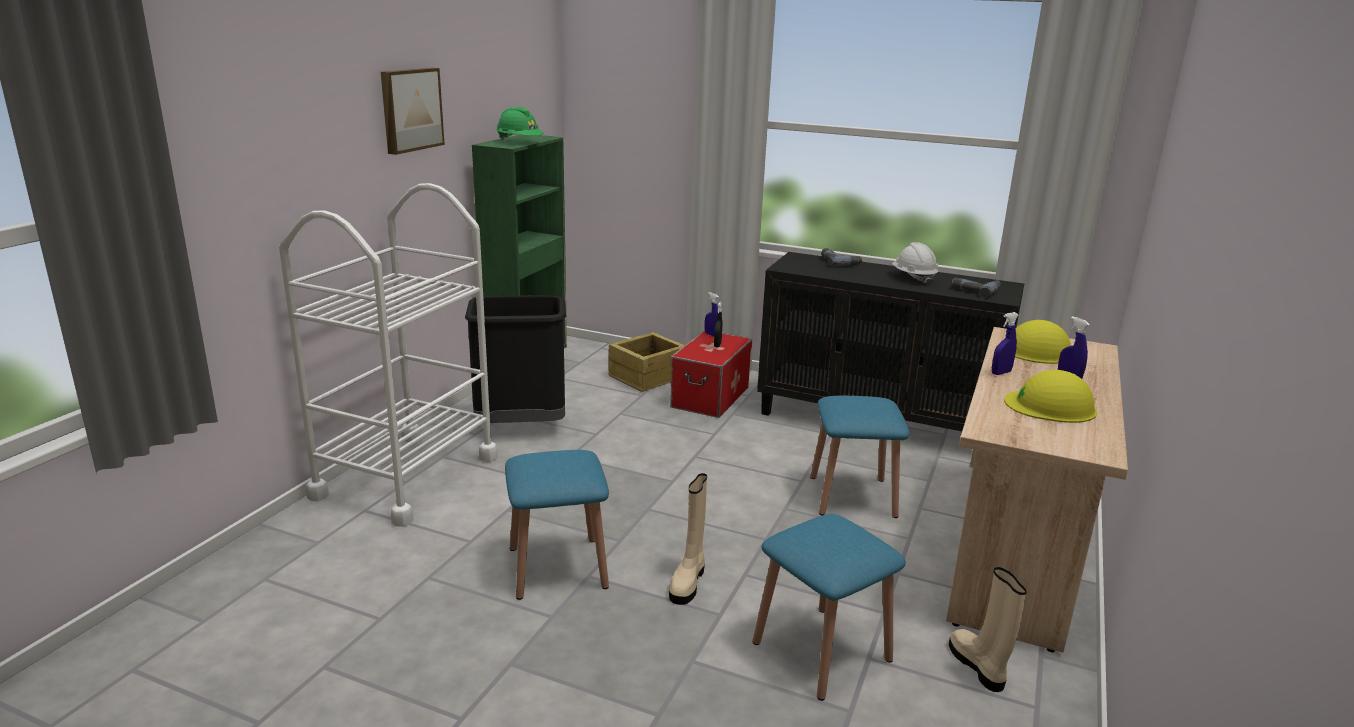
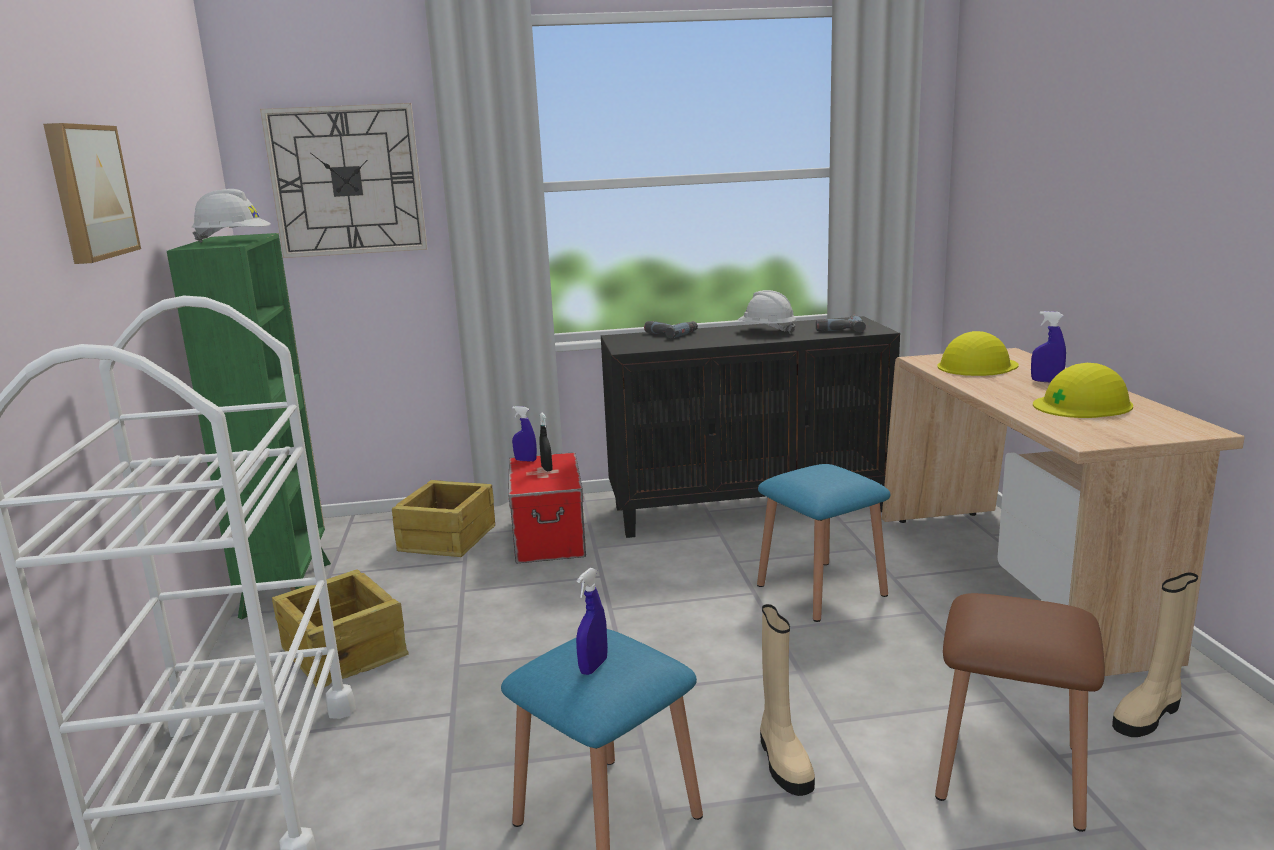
camera: 30 degrees left, 5 degrees down
black trash can [465,295,566,423] -> crate [272,569,409,687]
green hard hat [496,107,544,140] -> white hard hat [192,189,271,243]
blue stool [753,514,906,701] -> brown stool [935,593,1105,832]
beige boot [949,567,1027,692] -> beige boot turned 75 degrees counterclockwise [1112,572,1198,737]
blue spray bottle [992,312,1019,375] -> blue spray bottle moved to [576,568,608,675]
none -> wall clock [260,103,428,258]

